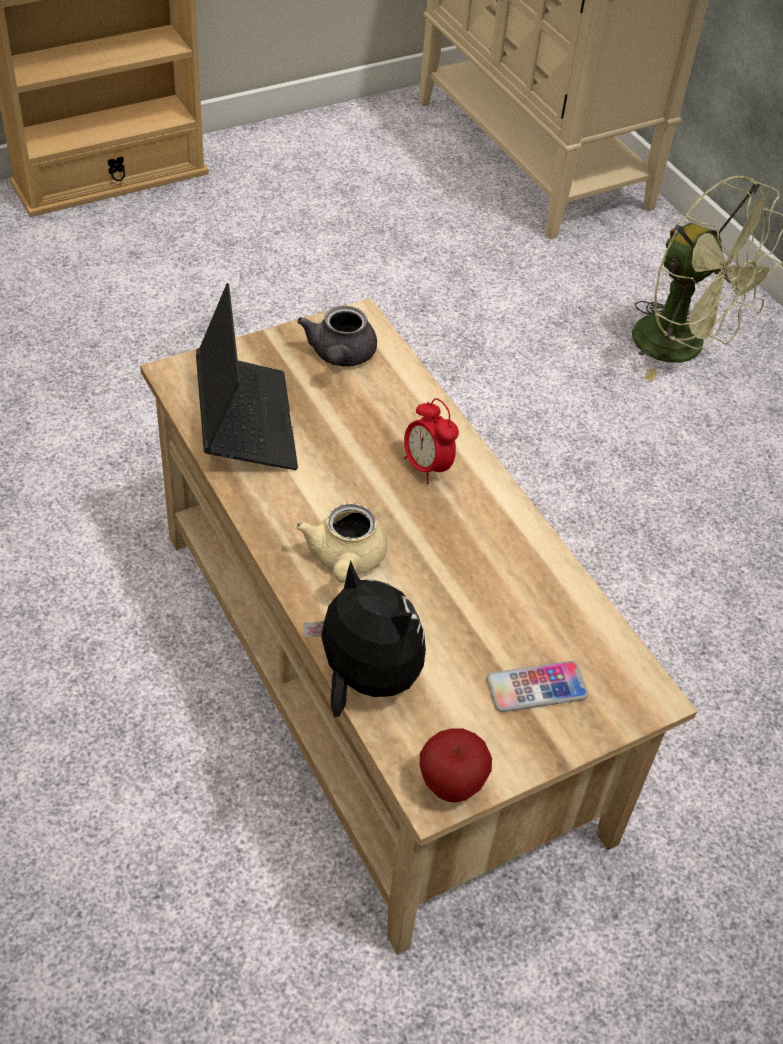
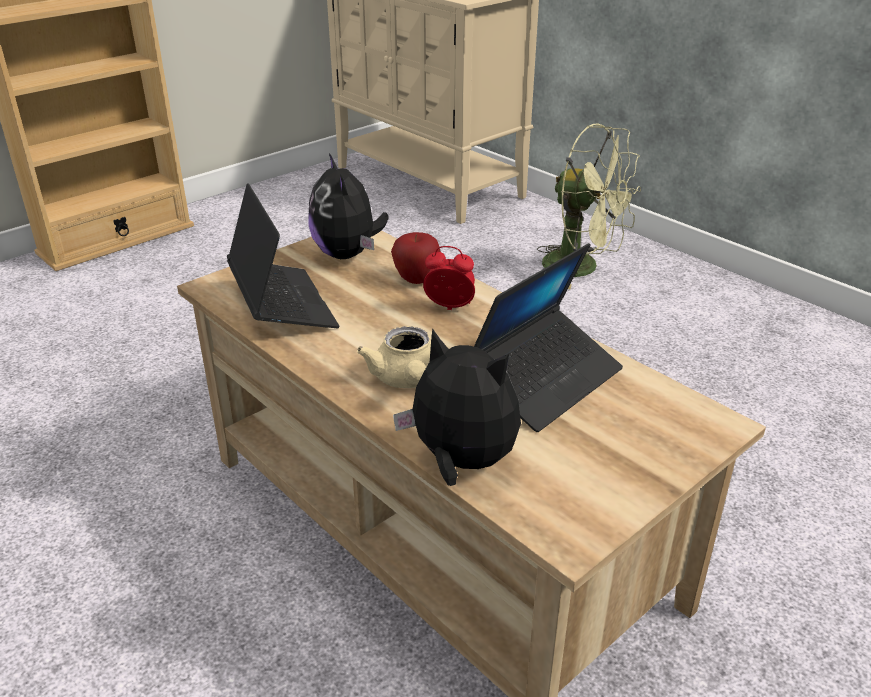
camera: 10 degrees left, 15 degrees down
grey teapot [297,306,377,367] -> plush toy [308,153,388,259]
alarm clock [404,398,459,484] -> alarm clock turned 150 degrees clockwise [423,246,475,310]
apple [420,728,492,803] -> apple moved to [391,232,441,284]
phone [487,661,588,712] -> none
none -> laptop [474,243,623,432]

